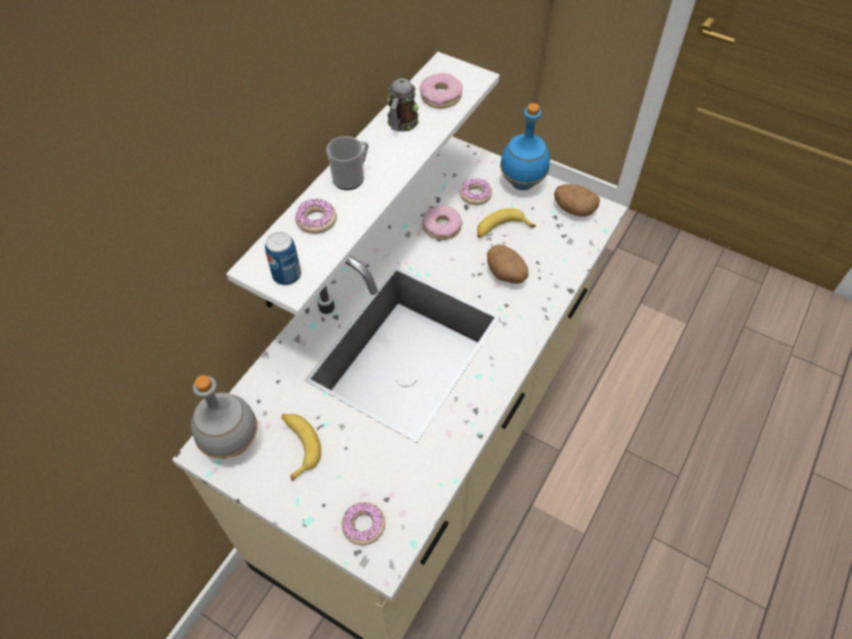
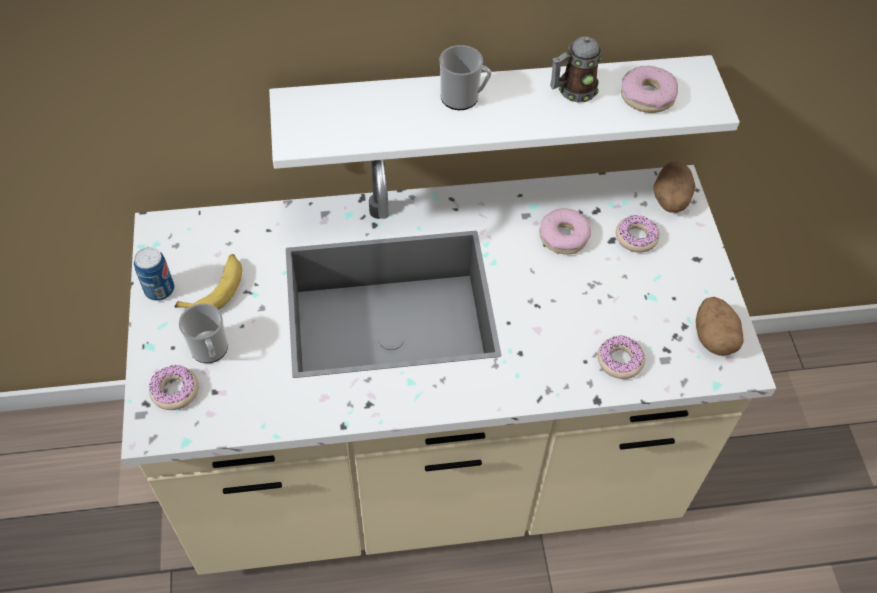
camera: 50 degrees right, 0 degrees up
grey bottle [191,375,258,459] -> none
can [265,232,301,285] -> can moved to [134,247,174,301]
donut [295,199,337,234] -> donut moved to [598,335,645,379]
banana [477,208,536,238] -> none
potato [487,245,528,284] -> potato moved to [653,162,696,213]
blue bottle [500,103,550,190] -> none
none -> mug [179,303,228,363]

